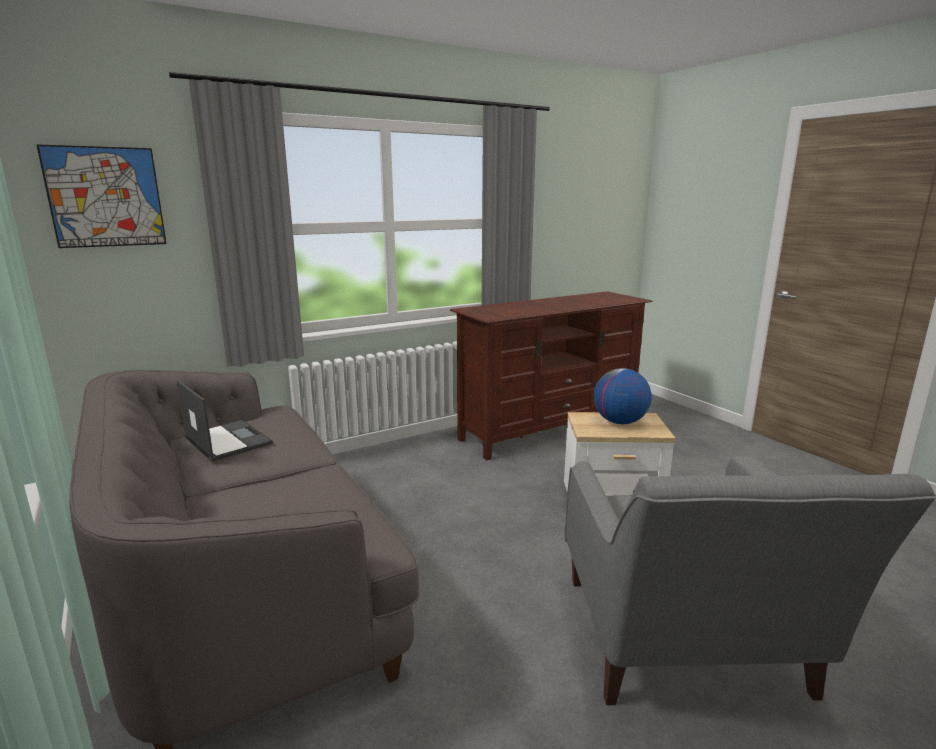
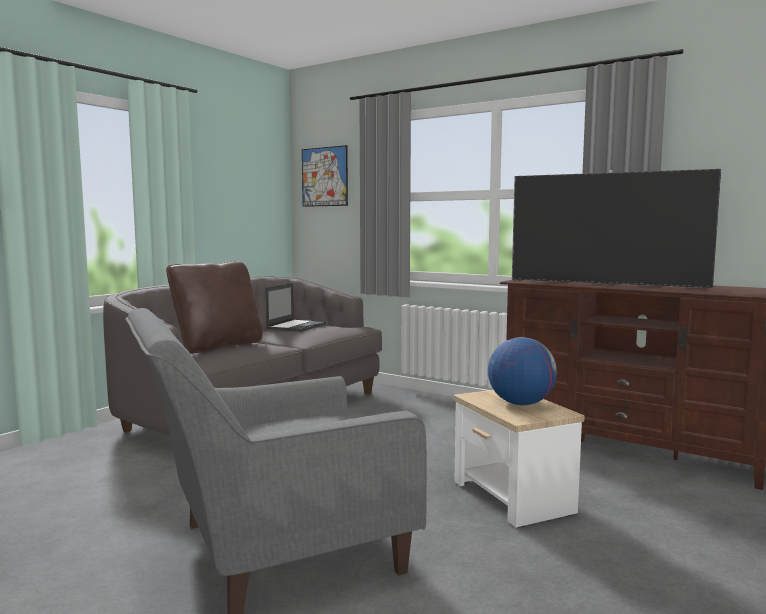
camera: 65 degrees right, 10 degrees down
none -> brown pillow [166,261,262,354]
none -> television [512,169,721,288]

